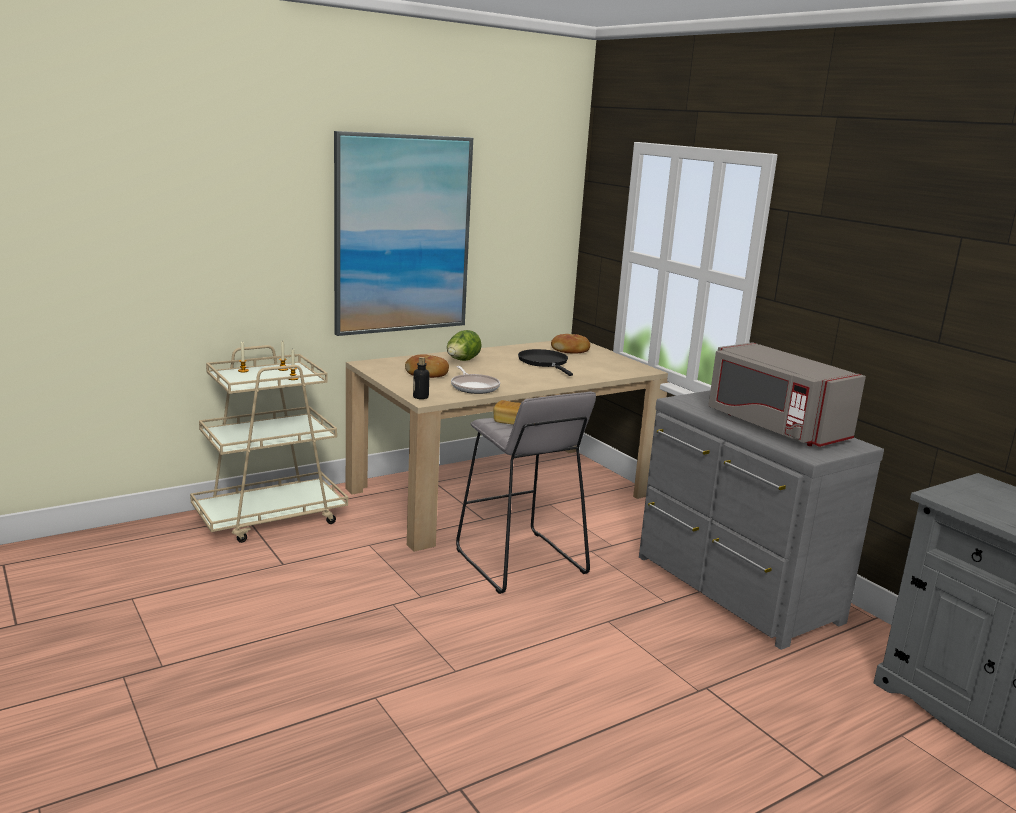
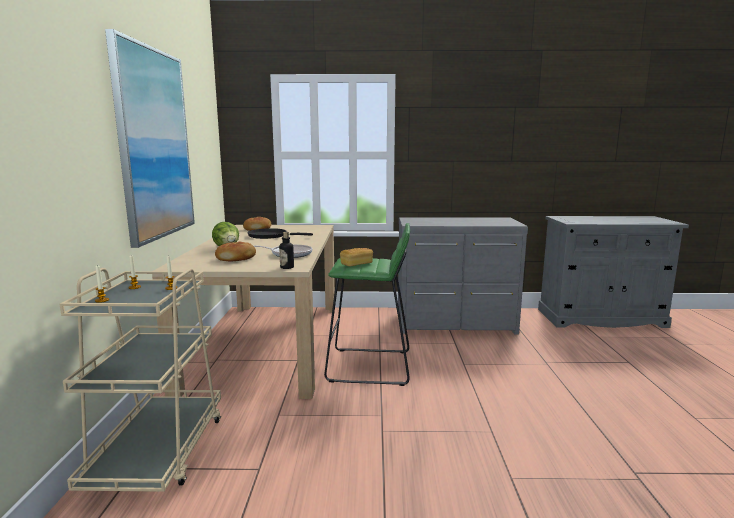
camera: 55 degrees left, 5 degrees down
grey stool [456,391,596,594] -> green stool [324,223,410,386]
grey microwave [708,342,866,447] -> none

